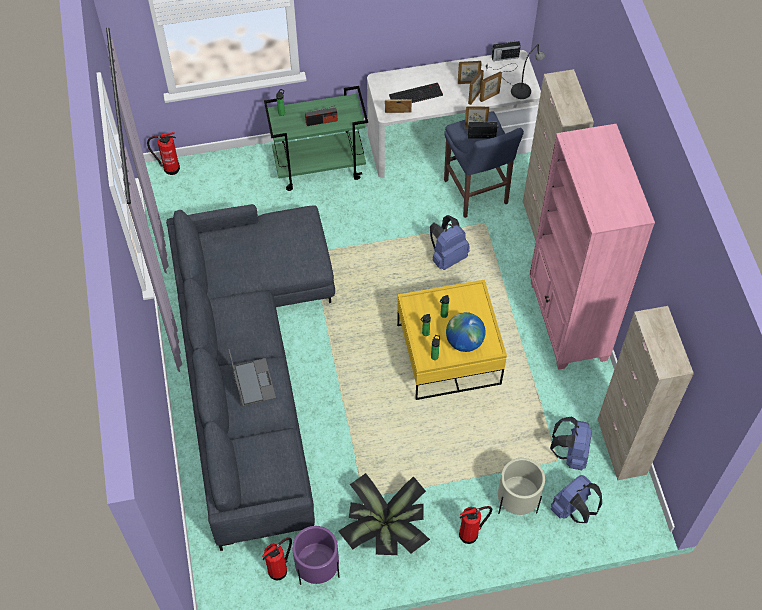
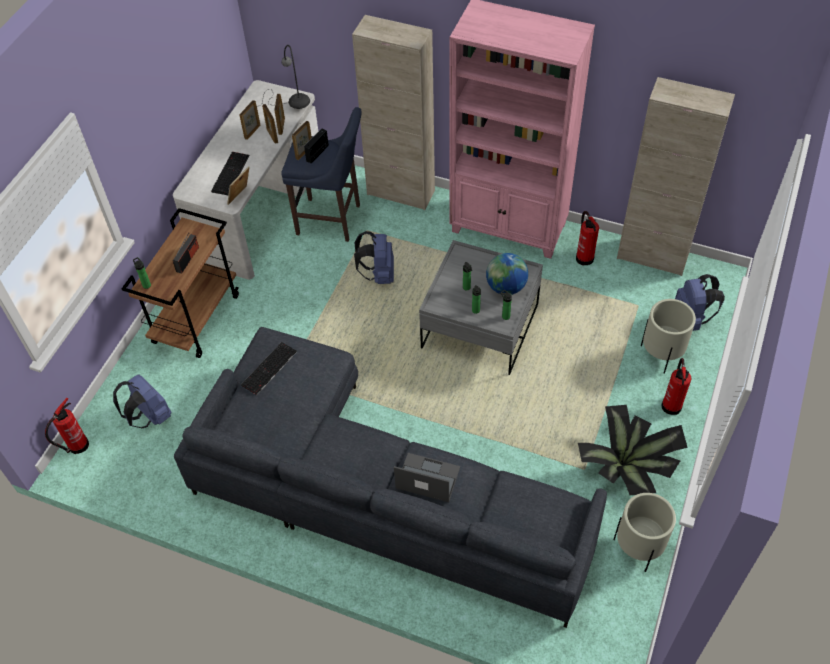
camera: 55 degrees left, 5 degrees down
fire extinguisher [262,537,292,581] -> fire extinguisher moved to [576,211,599,266]
green cart [264,86,368,191] -> brown cart [122,208,239,358]
purple planter [292,526,340,585] -> beige planter [613,493,676,572]
yellow coffee table [397,279,507,400] -> grey coffee table [419,240,543,375]
radio [492,41,521,61] -> none
blue backpack [550,417,592,470] -> blue backpack moved to [113,375,171,428]
none -> keyboard [241,342,297,395]

